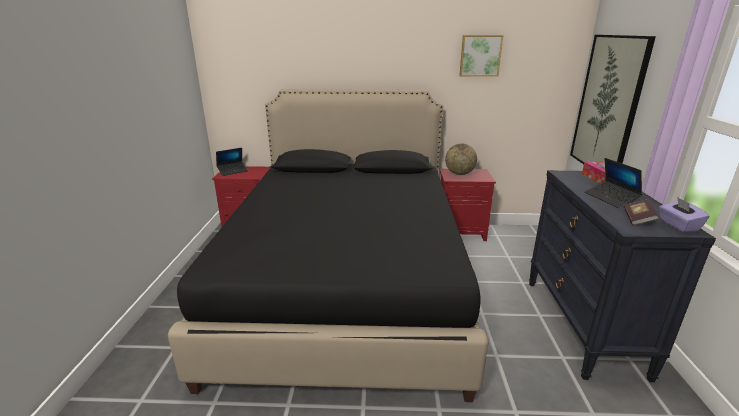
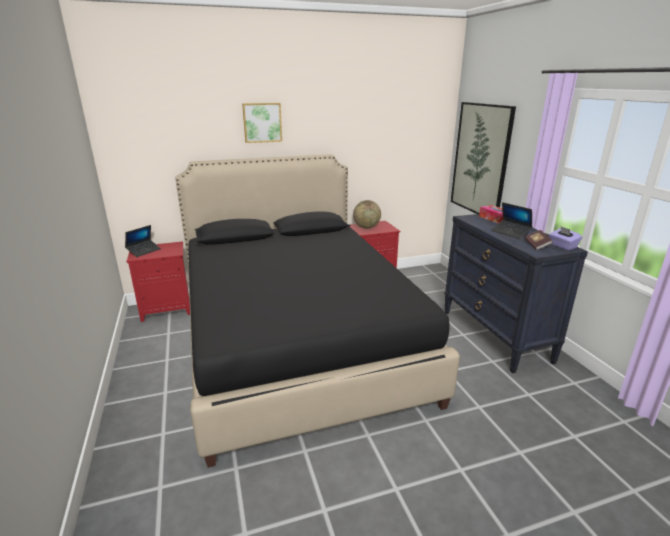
camera: 20 degrees left, 0 degrees up
picture [459,35,503,77] -> picture moved to [242,103,282,143]

